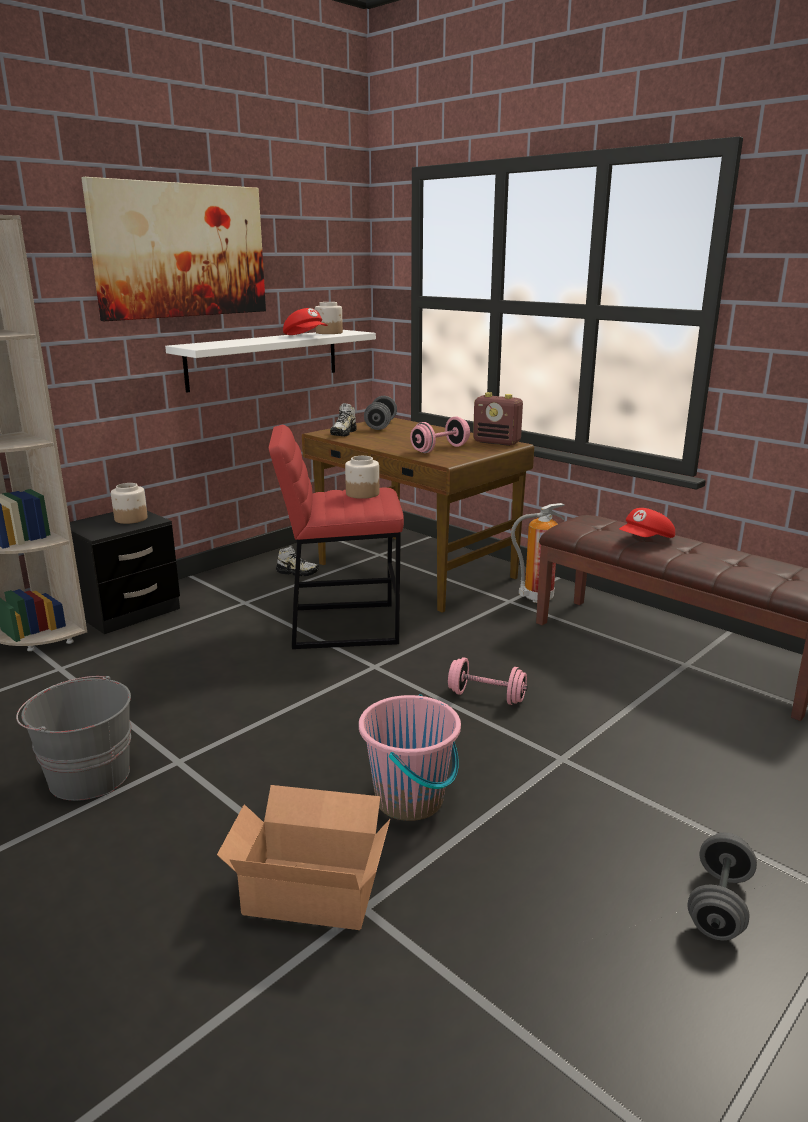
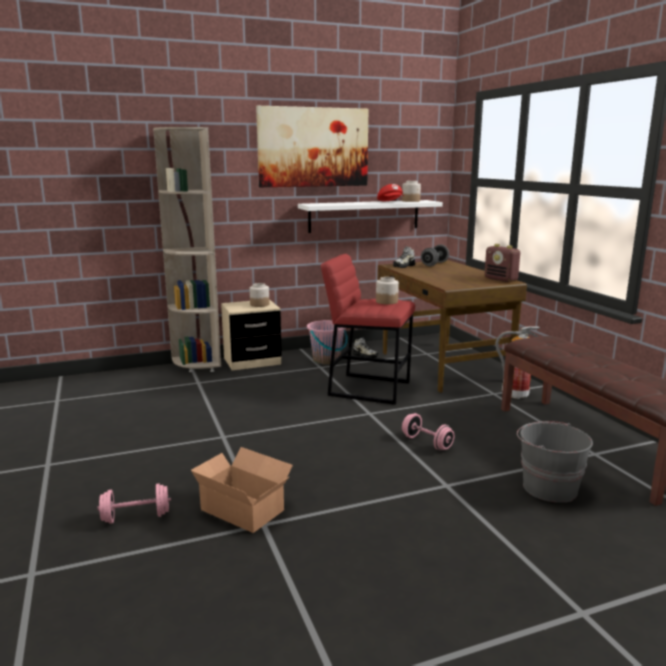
camera: 25 degrees right, 5 degrees down
grey bucket [16,676,131,801] -> grey bucket moved to [517,421,593,502]
black nightstand [70,511,180,634] -> beige nightstand [221,299,282,370]
pink bucket [359,694,461,821] -> pink bucket moved to [307,320,348,365]
pink dumbbell [410,416,470,453] -> pink dumbbell moved to [98,484,171,524]
red cap [619,508,675,538] -> none
grey dumbbell [688,833,757,941] -> none

